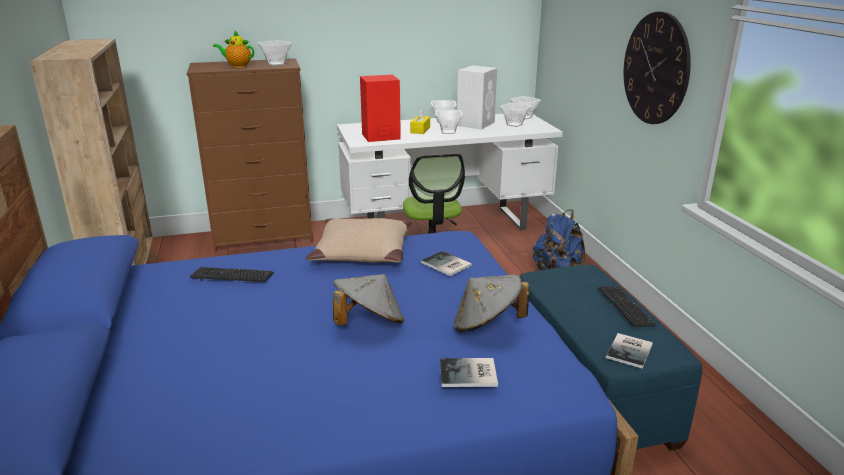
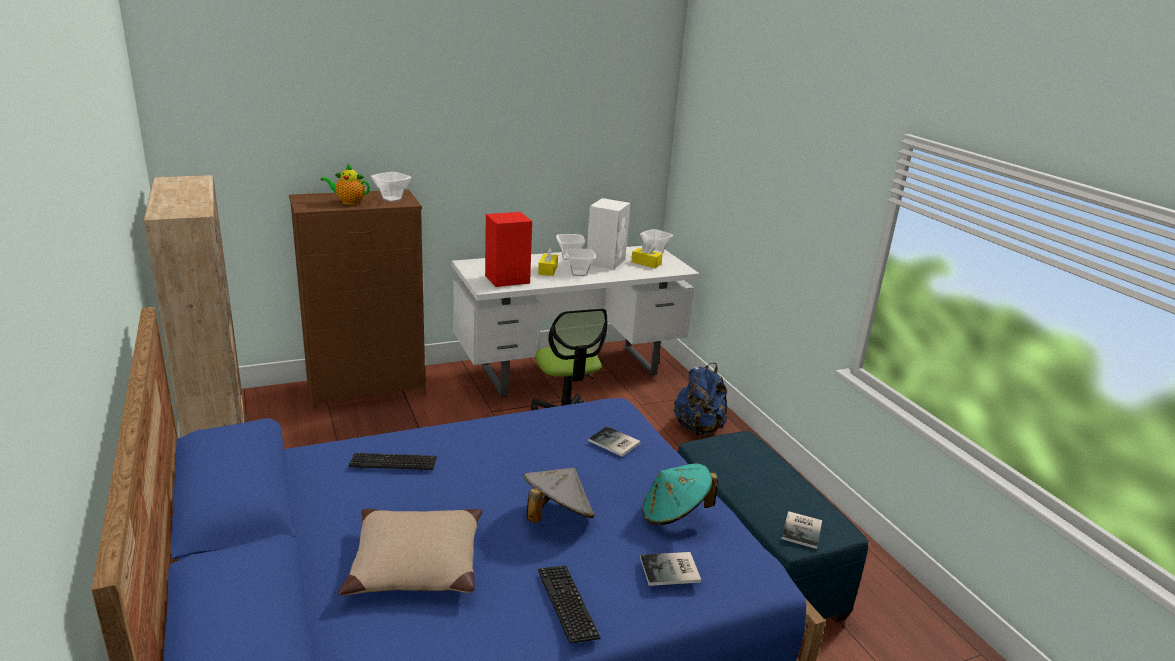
camera: 10 degrees left, 0 degrees up
beige pillow [306,218,412,263] -> beige pillow moved to [338,508,482,595]
grey hat [454,275,529,332] -> turquoise hat [642,464,718,525]
bowl [500,103,532,127] -> yellow tissue box [631,241,663,268]
keyboard [599,286,656,327] -> keyboard moved to [538,565,601,643]
wall clock [624,12,691,124] -> none

